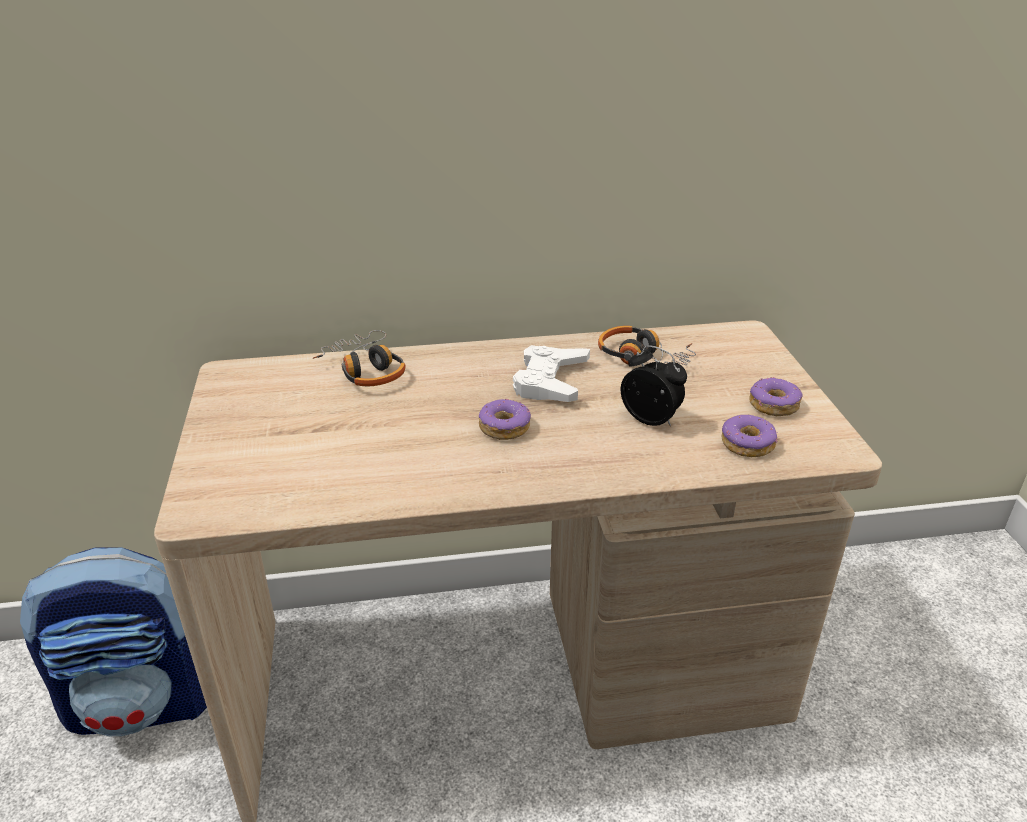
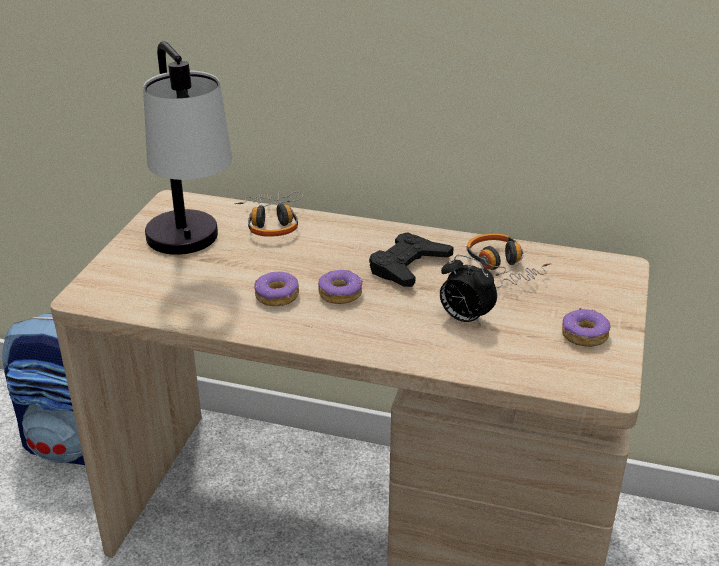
camera: 25 degrees right, 0 degrees up
white game controller [513,345,590,402] -> black game controller [369,232,454,287]
alarm clock [621,345,687,426] -> alarm clock turned 150 degrees clockwise [440,255,497,327]
donut [722,415,778,457] -> donut moved to [254,272,299,306]
none -> table lamp [143,42,232,255]

